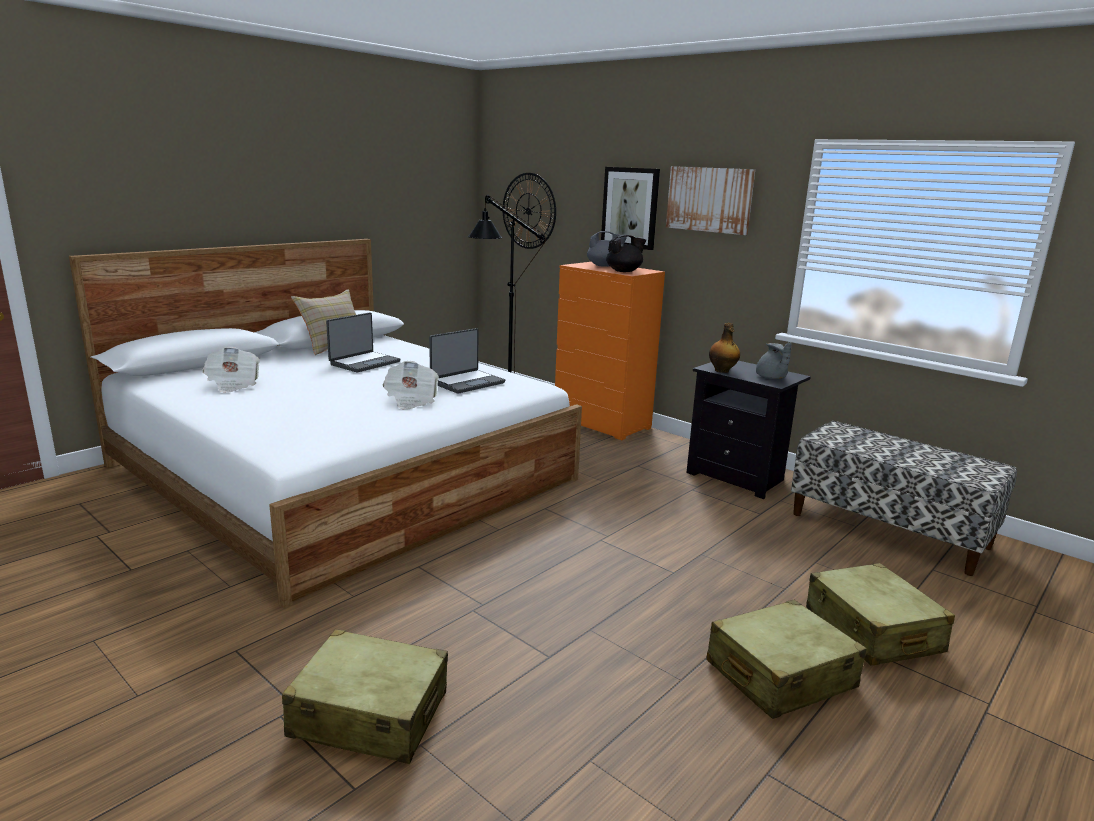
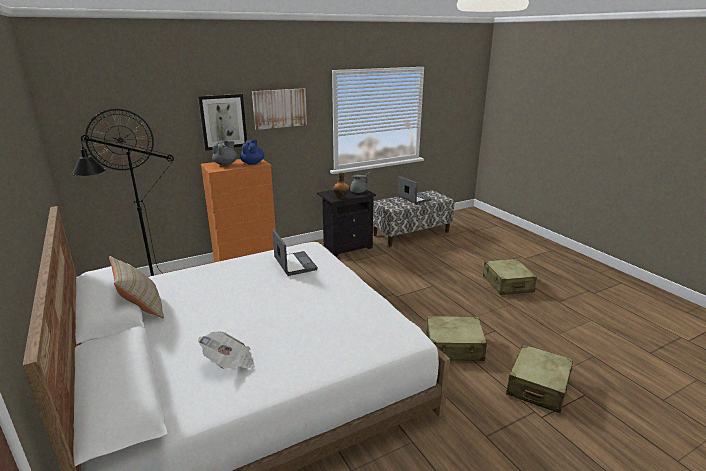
camera: 70 degrees left, 5 degrees up
laptop [326,312,400,372] -> laptop moved to [398,176,432,204]
newspaper [383,361,439,410] -> none
black teapot [606,235,646,272] -> blue teapot [240,140,264,165]
beige suitcase [806,563,955,666] -> beige suitcase moved to [426,316,487,361]

